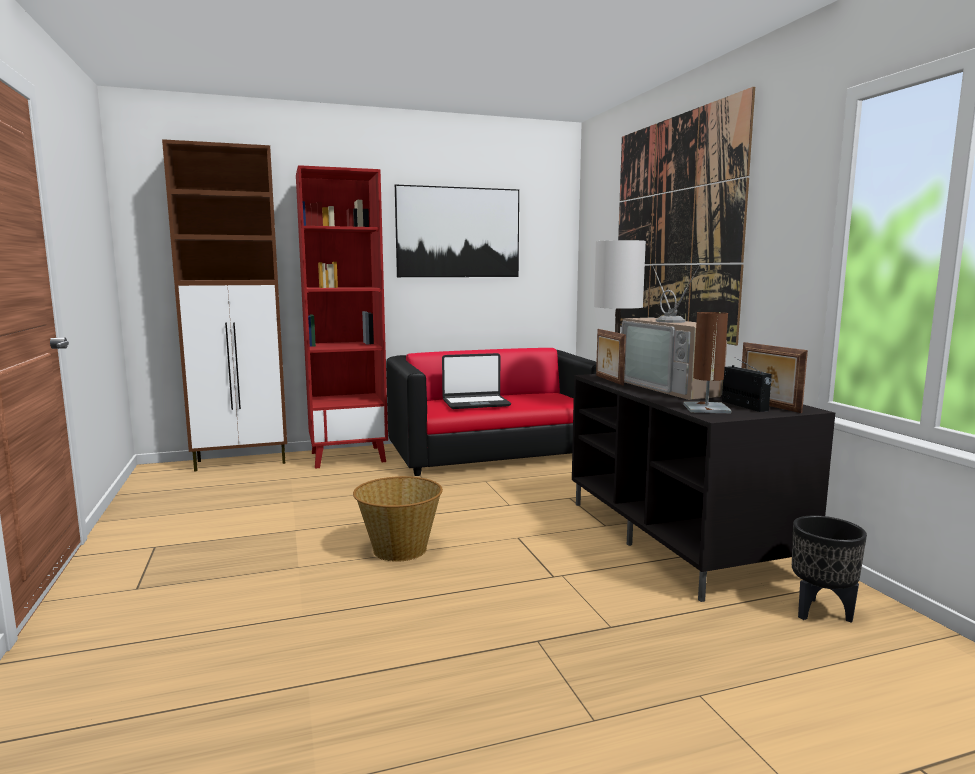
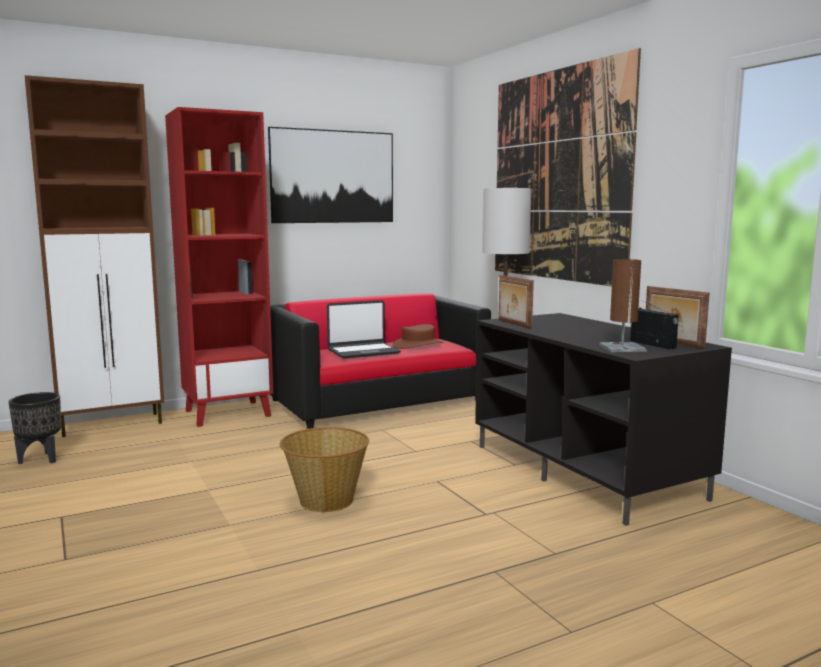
camera: 10 degrees left, 0 degrees up
television [621,264,727,400] -> none
black planter [792,515,867,623] -> black planter moved to [8,392,61,464]
none -> brown hat [392,324,444,349]

